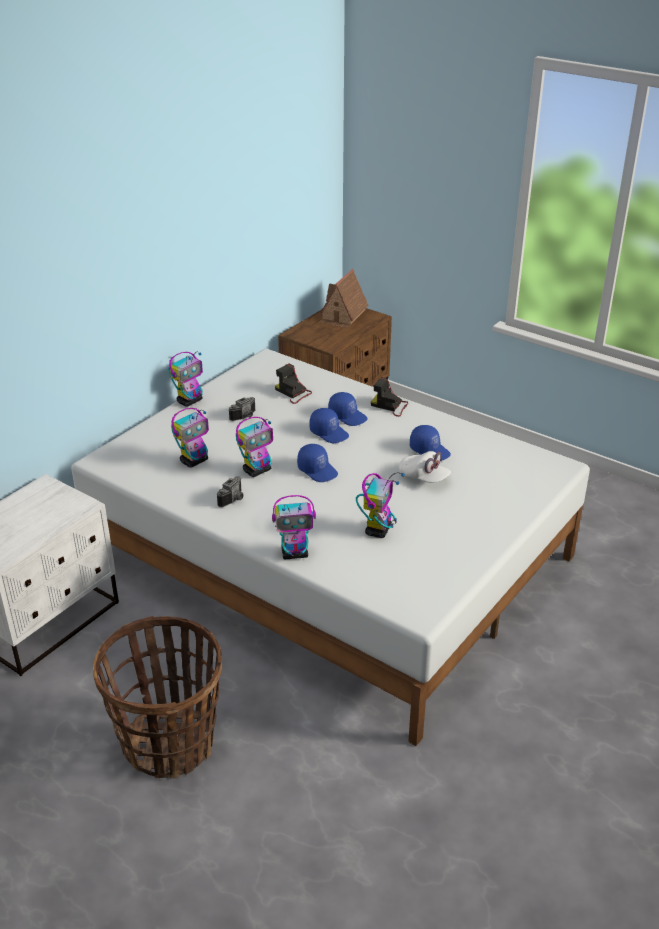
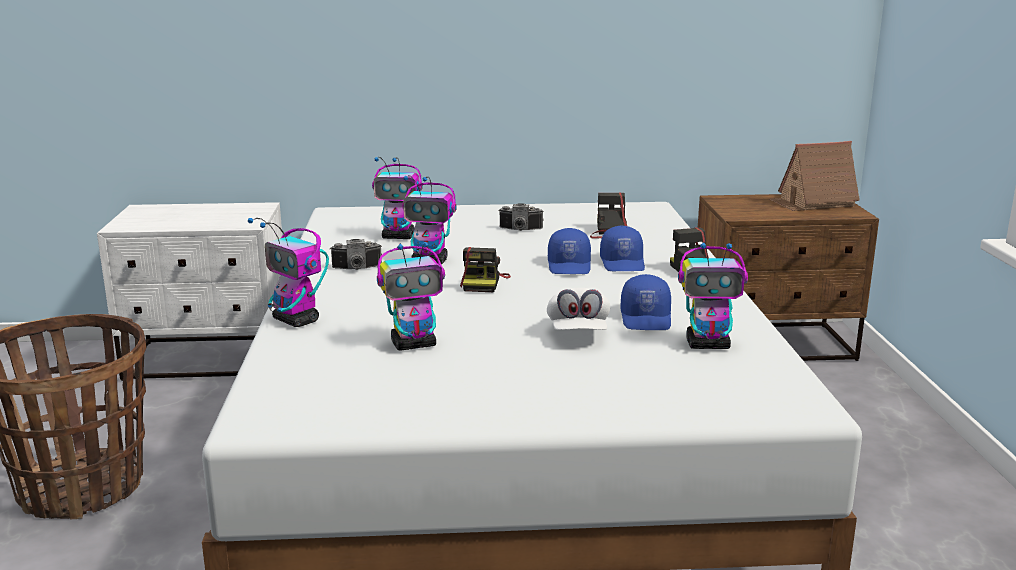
camera: 50 degrees right, 15 degrees down
toy robot [168,352,203,407] -> toy robot moved to [678,242,748,349]
blue cap [297,444,338,482] -> camera [460,247,511,292]

